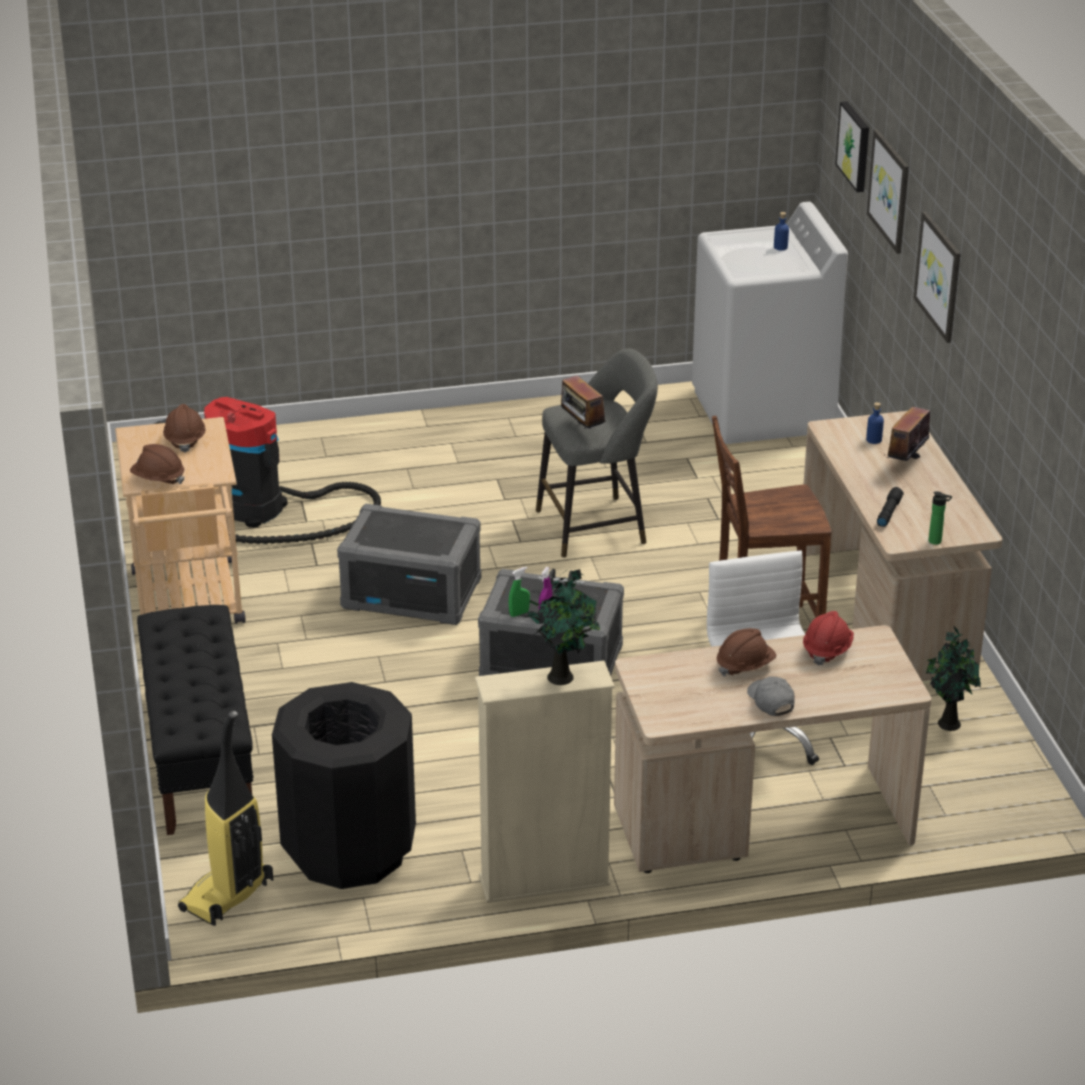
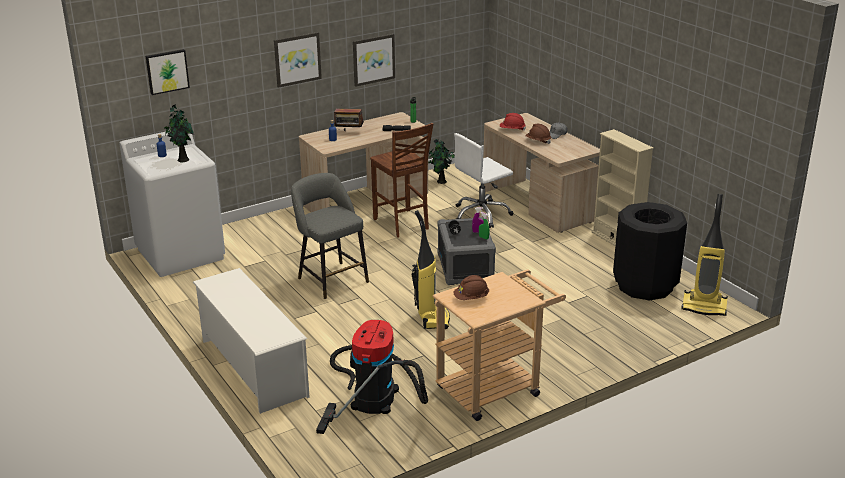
camera: 110 degrees left, 5 degrees down
brown hard hat [130,444,185,484] -> none
black bench [137,605,254,835] -> none
grey storage box [337,504,481,625] -> vacuum cleaner [412,210,450,329]
potted plant [523,568,600,685] -> potted plant moved to [165,104,194,162]
radio [561,375,605,429] -> none
picture [867,129,909,254] -> picture moved to [353,34,395,87]
none -> white shoe rack [193,268,310,414]

